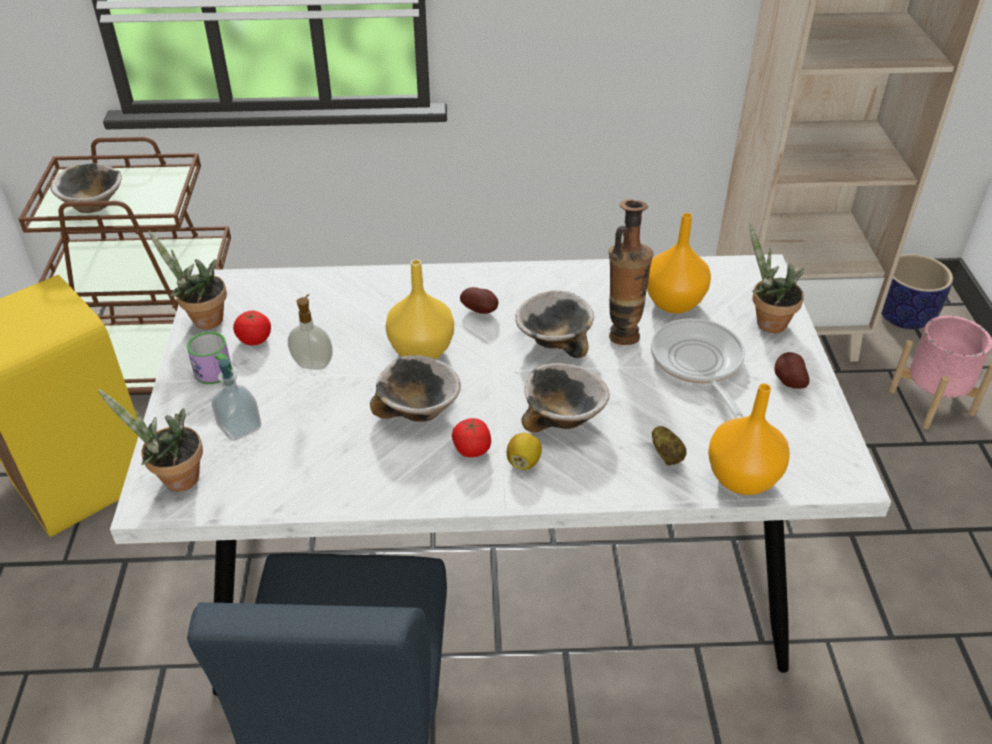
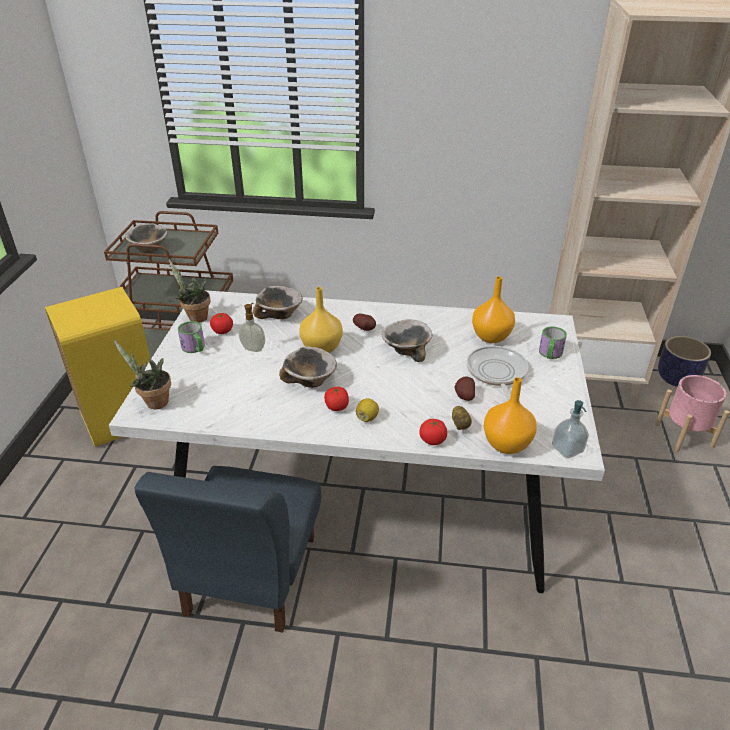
camera: 10 degrees right, 5 degrees down
soap dispenser [212,359,261,441] -> soap dispenser moved to [552,400,589,458]
bowl [521,363,610,432] -> bowl moved to [253,286,303,319]
vase [609,199,654,345] -> none
potted plant [750,223,804,333] -> mug [539,326,567,359]
potato [774,352,810,389] -> potato moved to [454,377,475,401]
none -> tomato [420,419,447,445]

